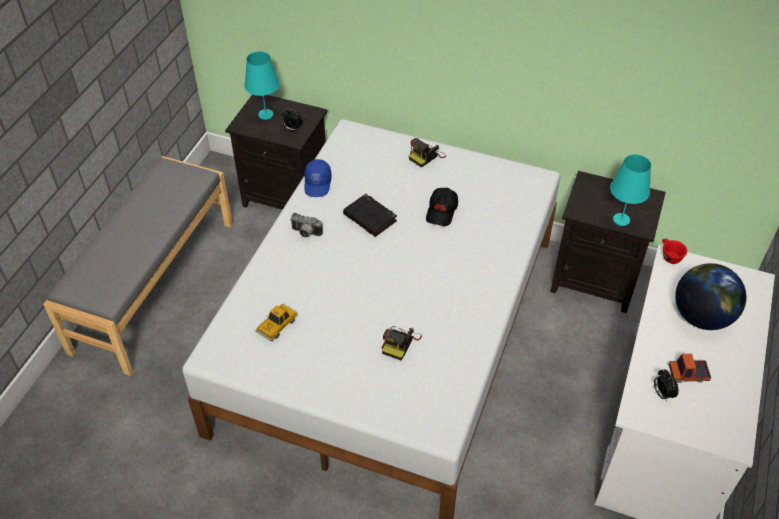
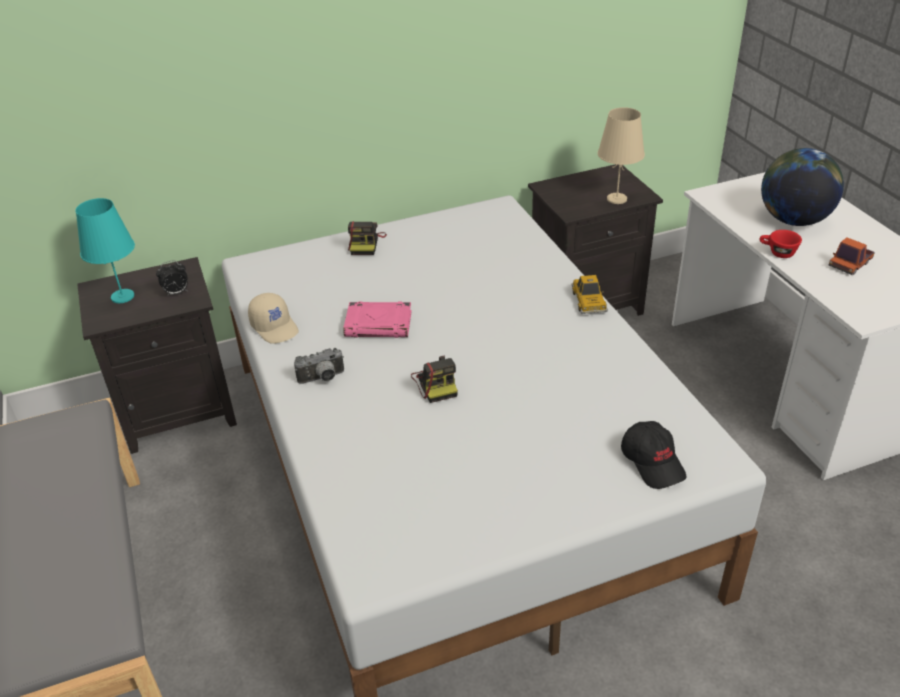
camera: 40 degrees left, 10 degrees down
toy car [256,304,298,341] -> toy car moved to [571,275,608,314]
blue cap [304,159,332,197] -> beige cap [248,293,299,344]
black book [343,194,397,237] -> pink book [343,301,412,338]
camera [382,326,422,360] -> camera moved to [411,356,458,403]
black cap [426,188,458,226] -> black cap moved to [621,421,686,489]
turquoise table lamp [610,154,651,226] -> beige table lamp [598,107,645,204]
alarm clock [654,369,679,402] -> none
red cup [662,238,687,264] -> red cup moved to [760,230,802,258]

